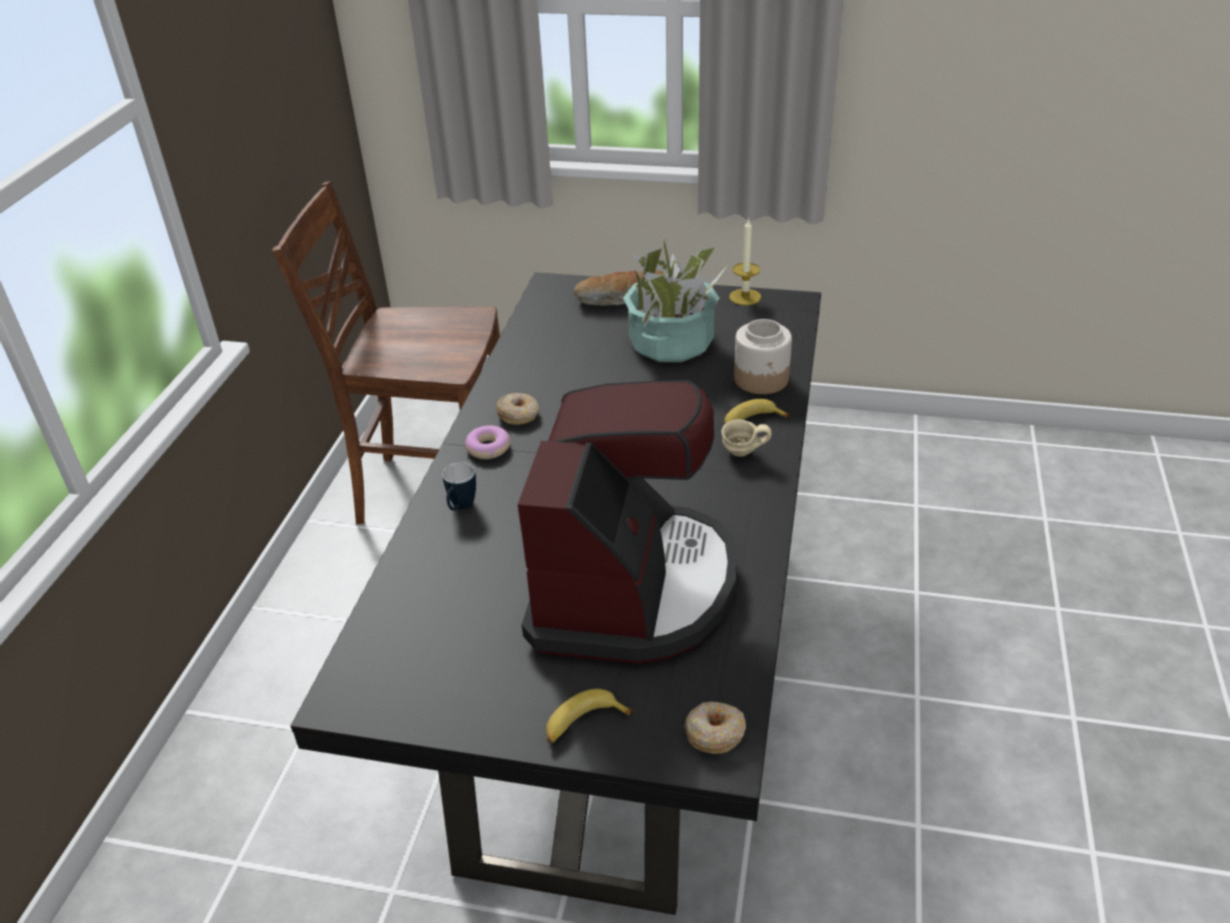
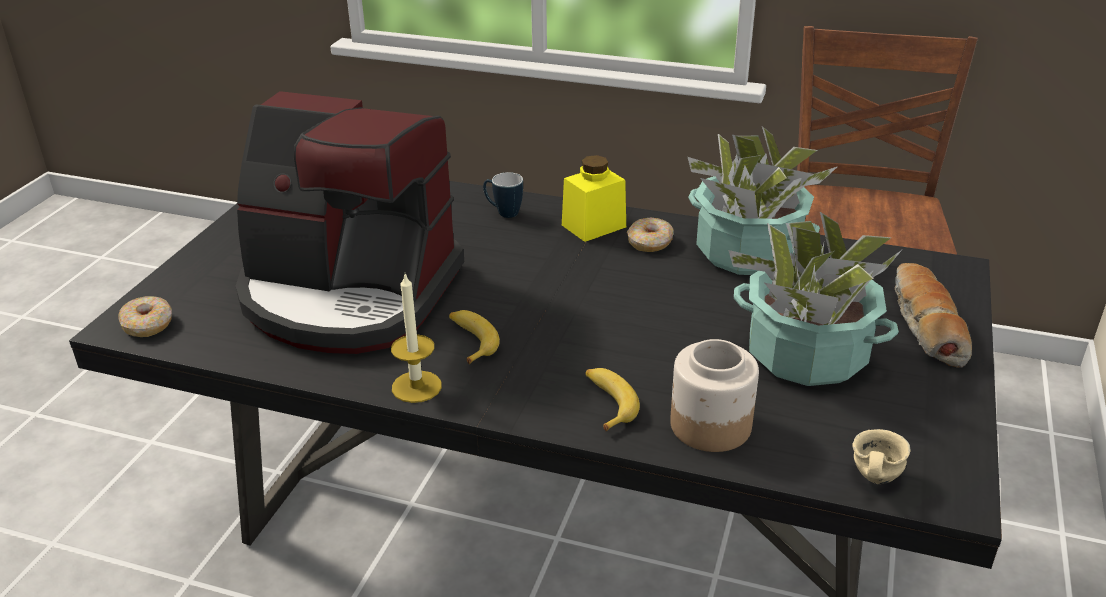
camera: 95 degrees right, 5 degrees down
donut [465,425,510,459] -> yellow jar [562,155,626,242]
banana [546,689,633,743] -> banana moved to [449,310,500,364]
beige mug [721,419,772,457] -> beige mug moved to [852,429,910,484]
candle [729,218,761,305] -> candle moved to [391,274,442,403]
none -> potted plant [688,126,837,275]

